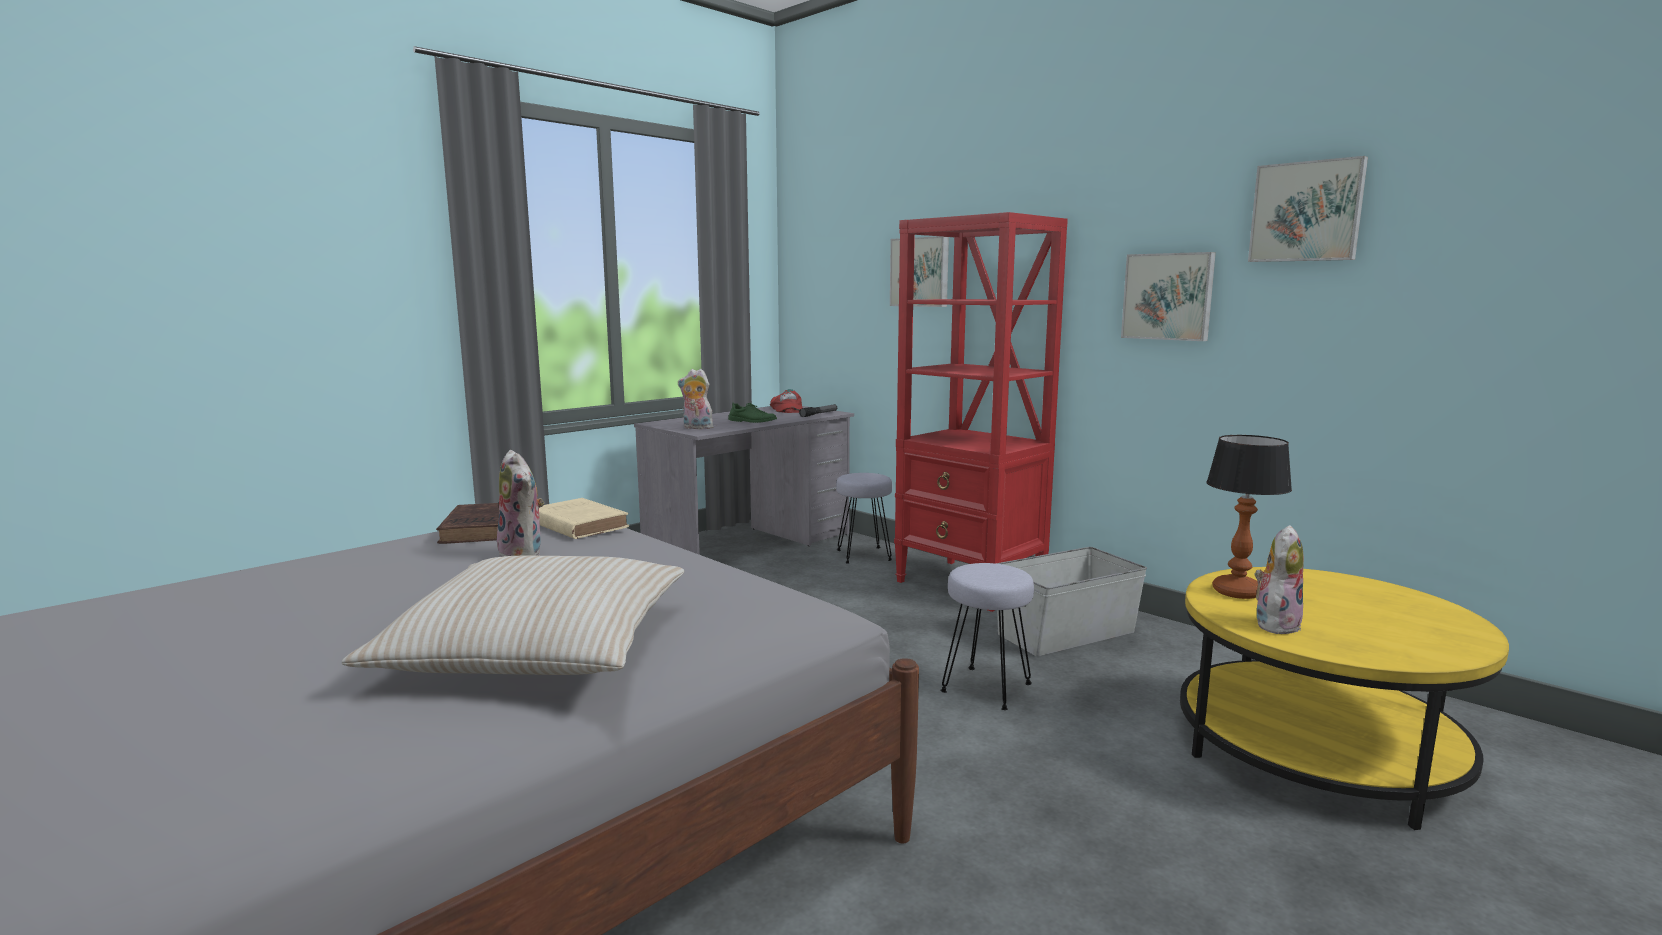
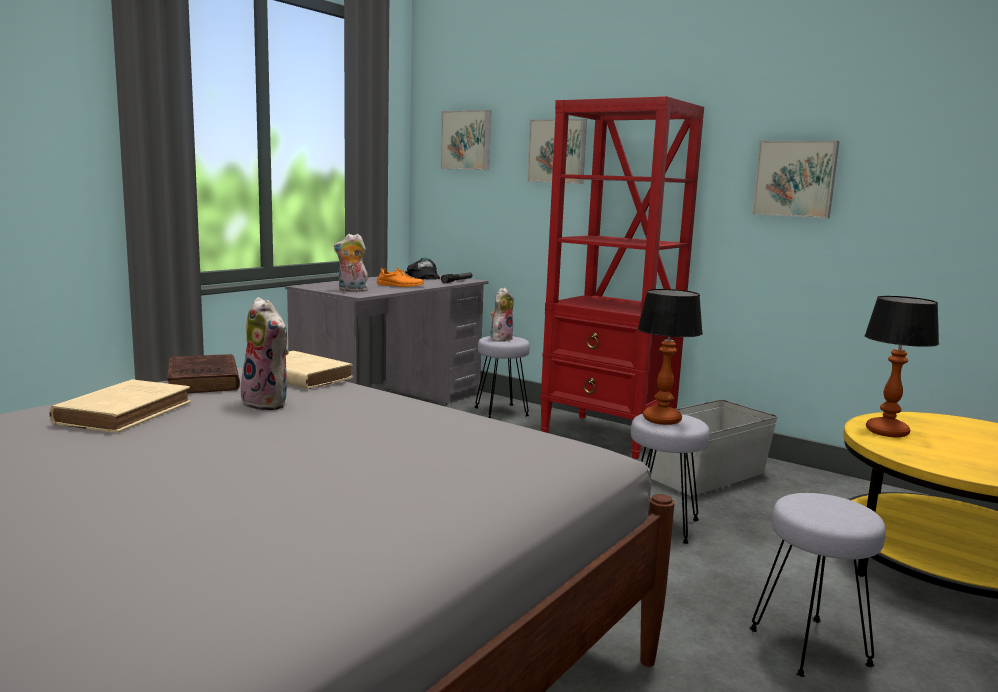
camera: 10 degrees left, 0 degrees up
beige pillow [342,556,684,675] -> none
green shoe [728,402,777,423] -> orange shoe [377,268,424,287]
red cap [770,389,803,413] -> black cap [405,258,440,279]
picture [1248,156,1368,262] -> picture moved to [440,110,491,170]
plush toy [1254,525,1304,635] -> plush toy moved to [491,288,514,342]
none -> beige book [50,379,191,433]
none -> table lamp [638,289,703,425]
none -> grey stool [750,493,886,677]

